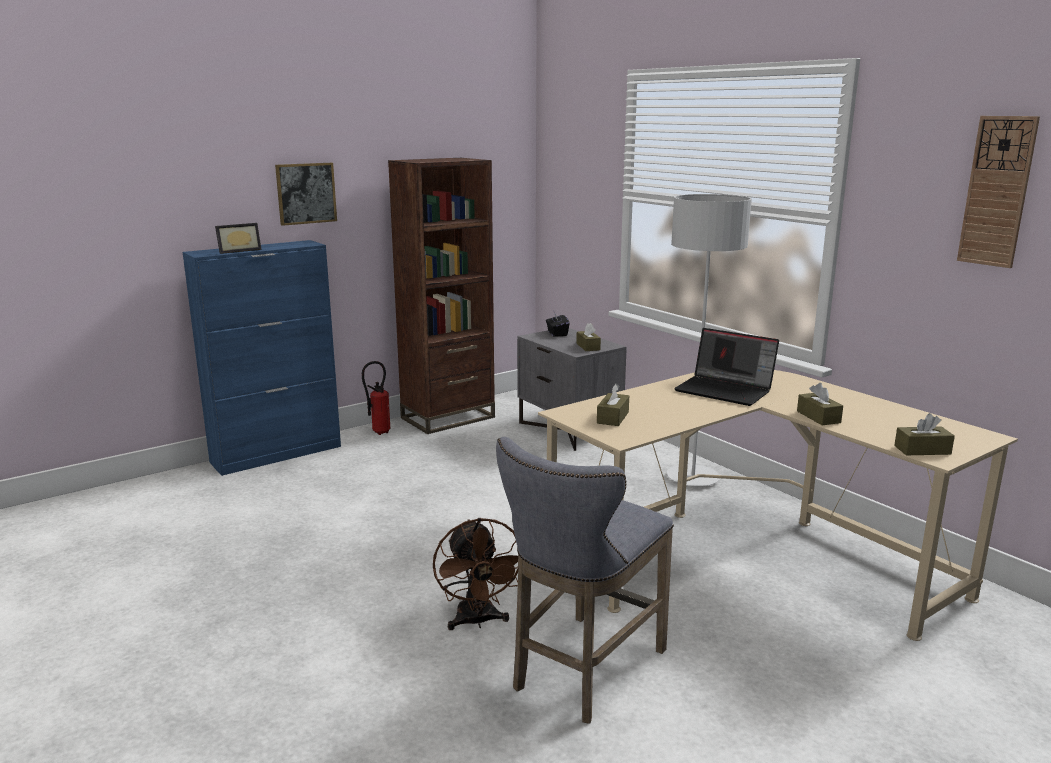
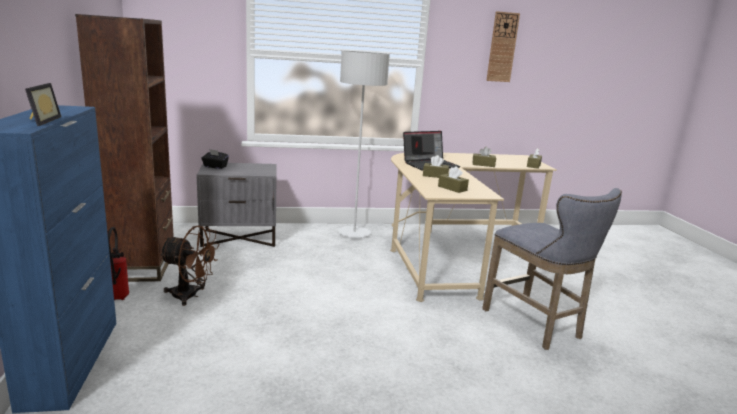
camera: 65 degrees left, 0 degrees up
picture [275,163,337,226] -> none
brown fan [433,518,518,630] -> brown fan moved to [159,225,220,306]
brown tissue box [576,323,601,351] -> brown tissue box moved to [423,155,449,178]

